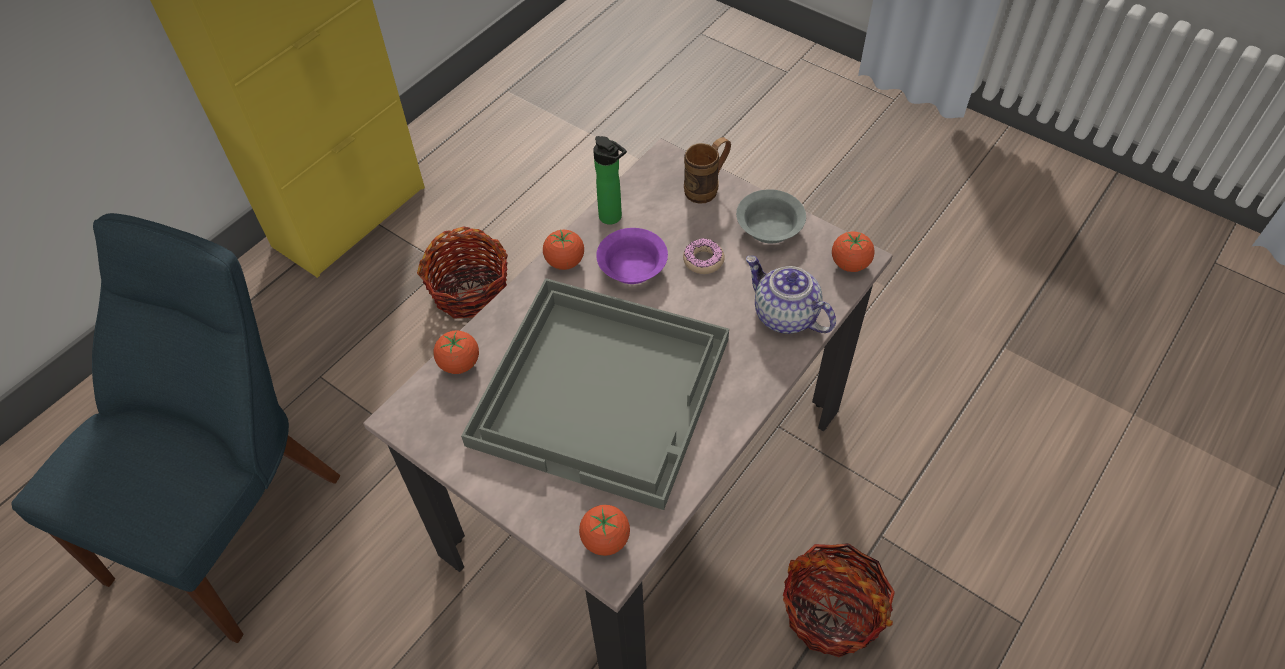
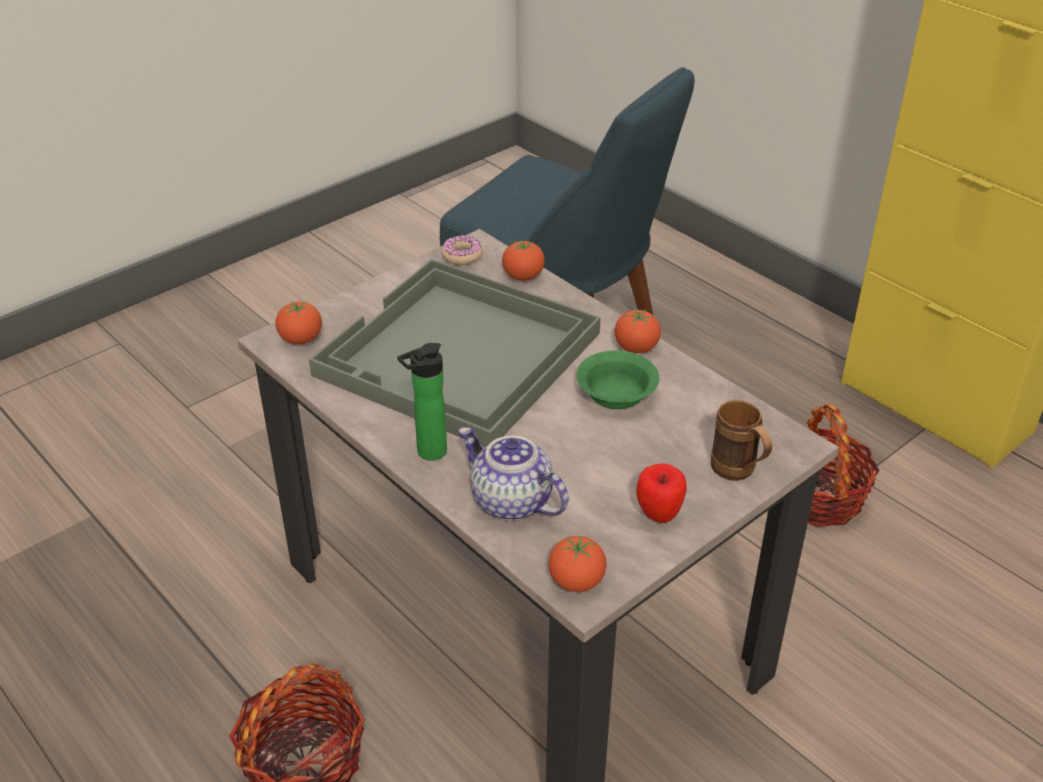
camera: 100 degrees right, 15 degrees down
bottle [593,136,627,225] -> bottle moved to [397,343,447,461]
purple bowl [596,228,668,284] -> green bowl [576,351,660,409]
donut [683,238,725,274] -> donut moved to [441,235,483,265]
grey bowl [736,189,806,243] -> apple [636,463,687,523]
teapot [746,256,836,334] -> teapot turned 105 degrees counterclockwise [459,427,569,521]

